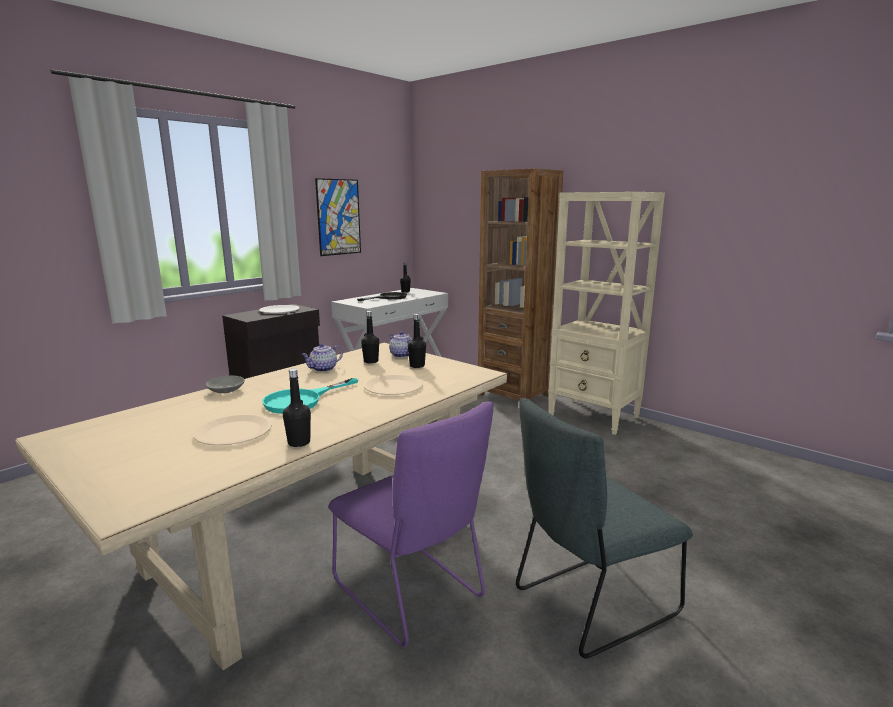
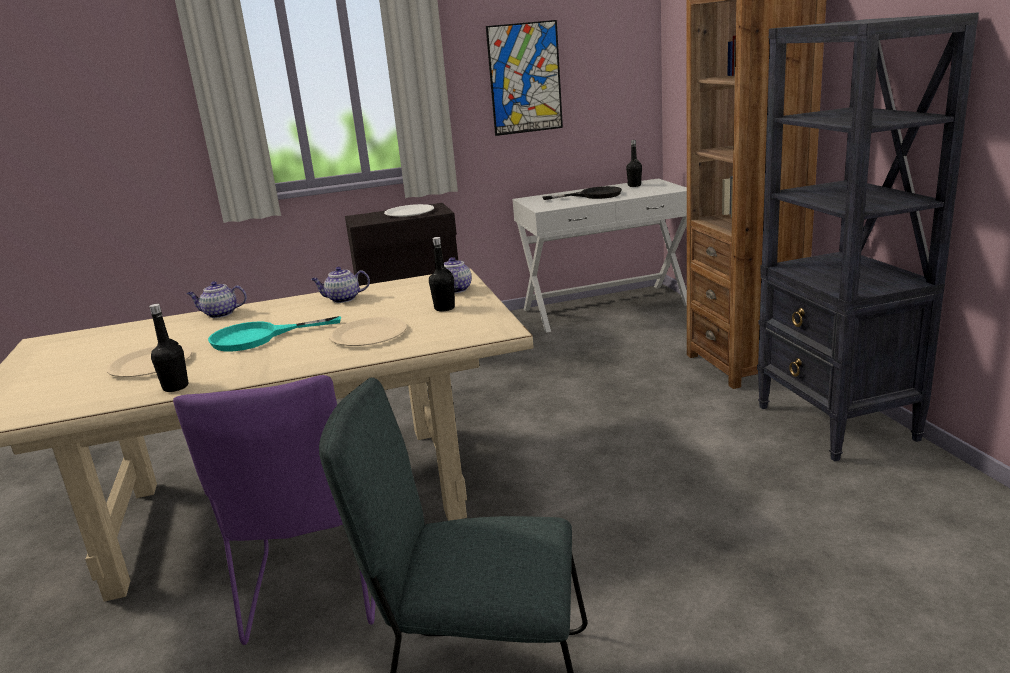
camera: 35 degrees right, 5 degrees up
grey bowl [206,376,245,393] -> teapot [187,281,247,318]
black bottle [361,311,379,363] -> none
beige bookcase [548,192,665,435] -> black bookcase [757,12,979,462]

